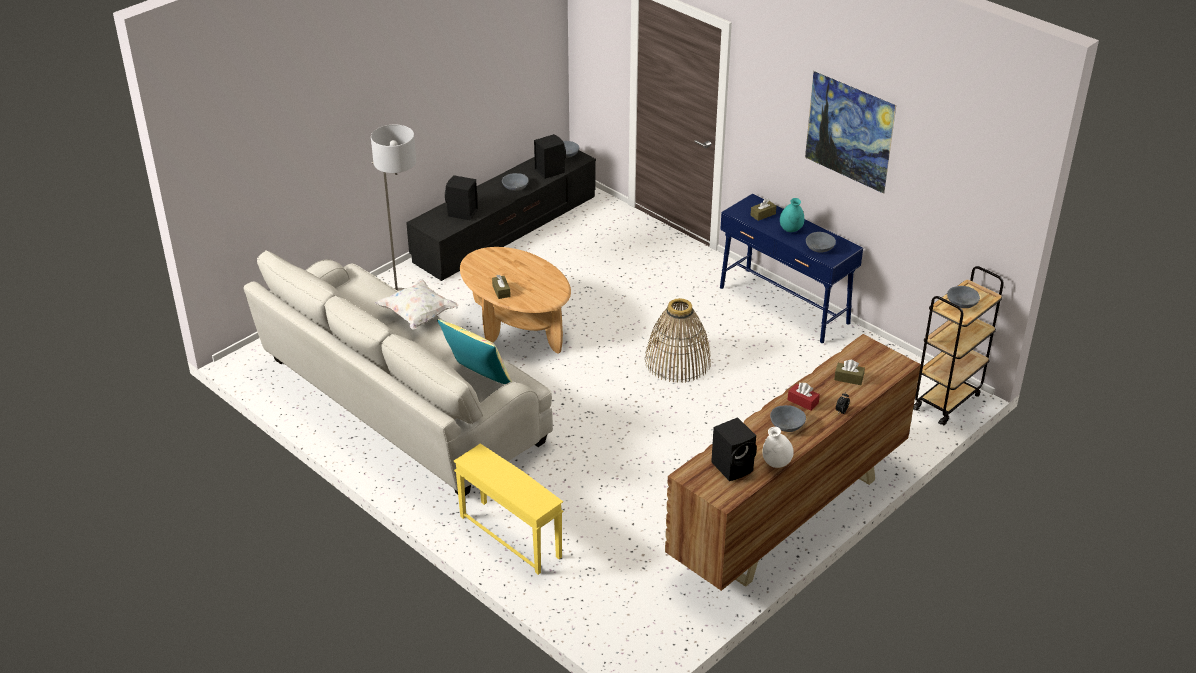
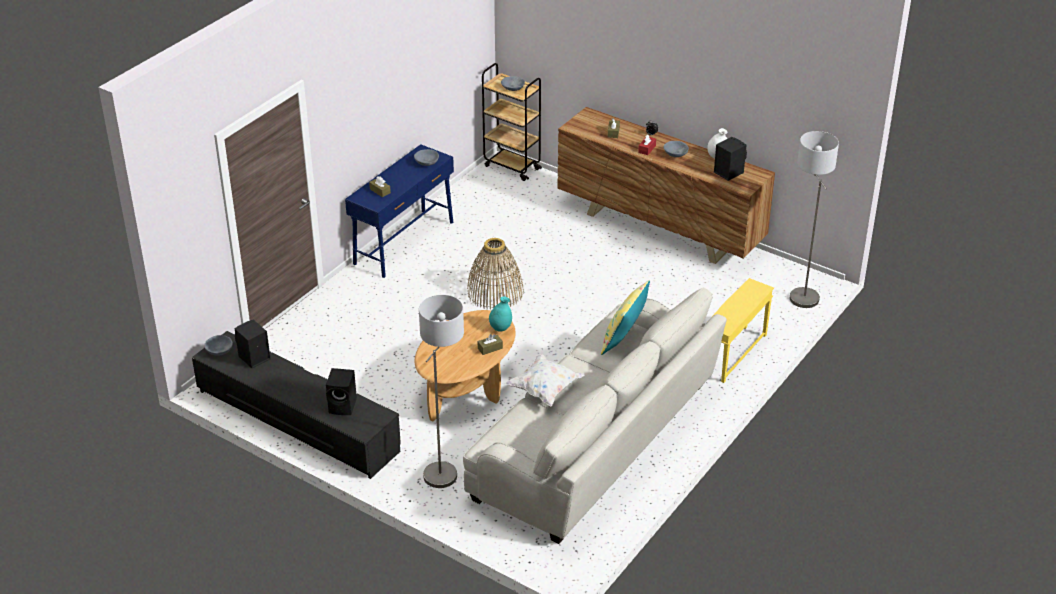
camera: 100 degrees left, 0 degrees up
grey bowl [502,173,529,191] -> none
turquoise vase [780,198,804,232] -> turquoise vase moved to [489,296,512,332]
picture [805,71,896,194] -> none
none -> grey floor lamp [790,131,839,308]

